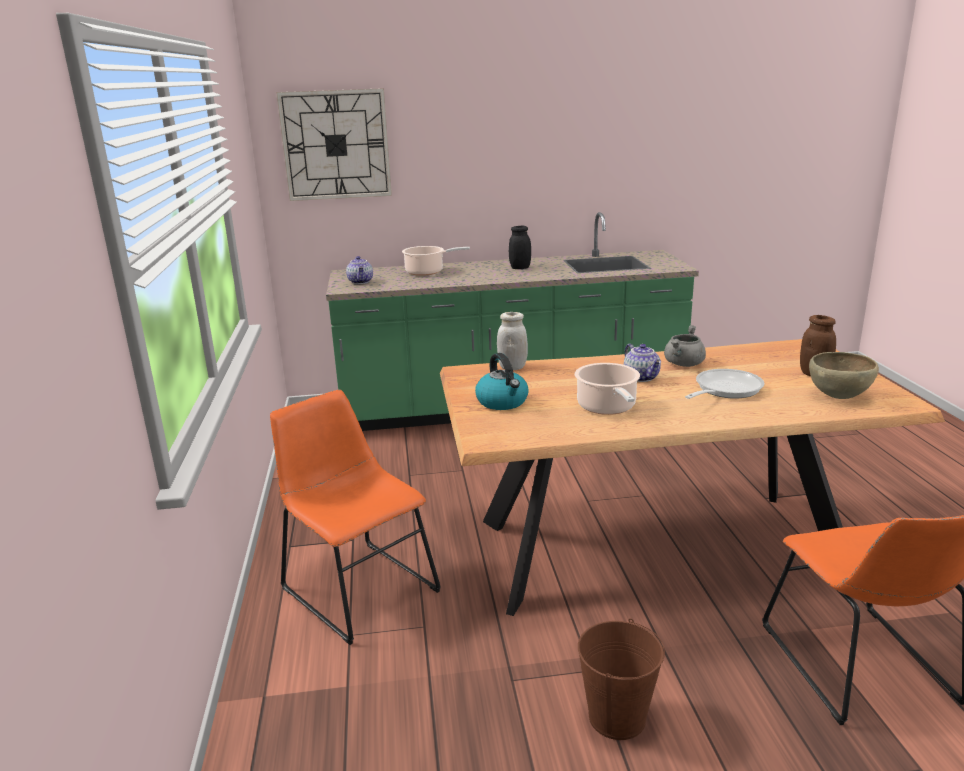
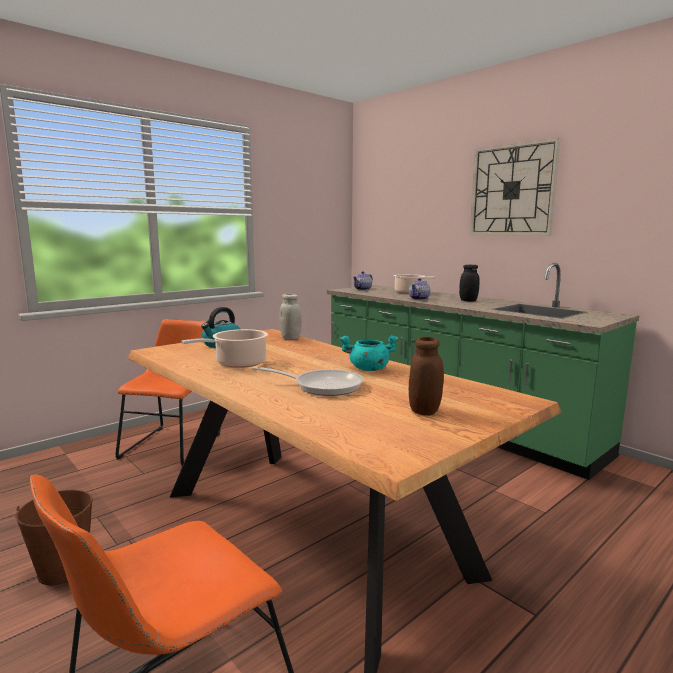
camera: 55 degrees right, 10 degrees down
wall clock [276,88,392,201] -> wall clock moved to [470,138,560,236]
teapot [624,344,661,382] -> teapot moved to [409,278,430,300]
grey cooking pot [664,325,706,367] -> turquoise cooking pot [340,335,399,371]
brown bowl [809,352,879,399] -> none

